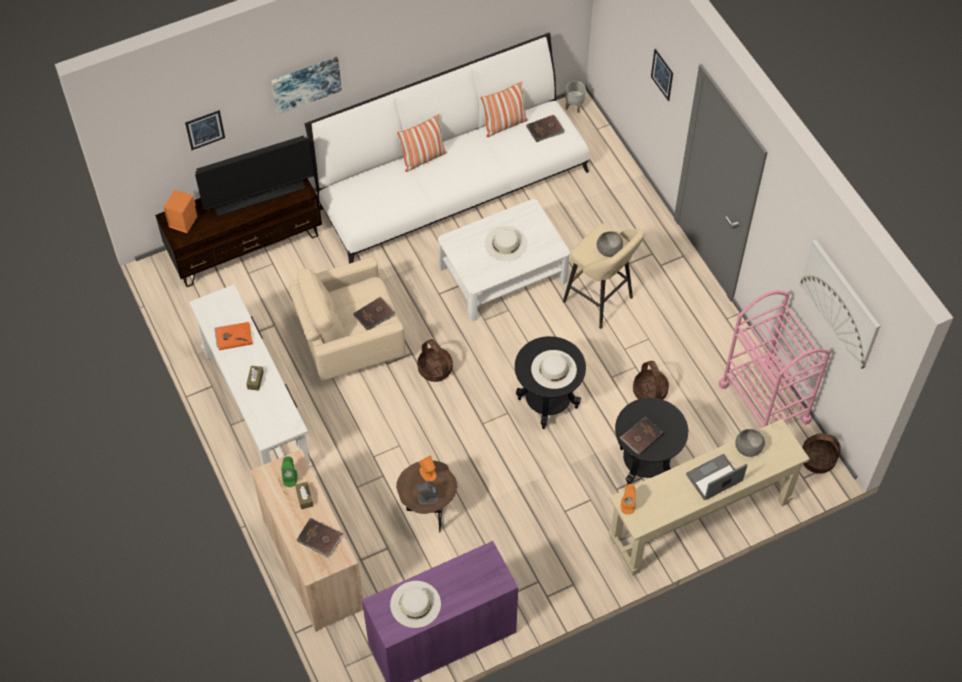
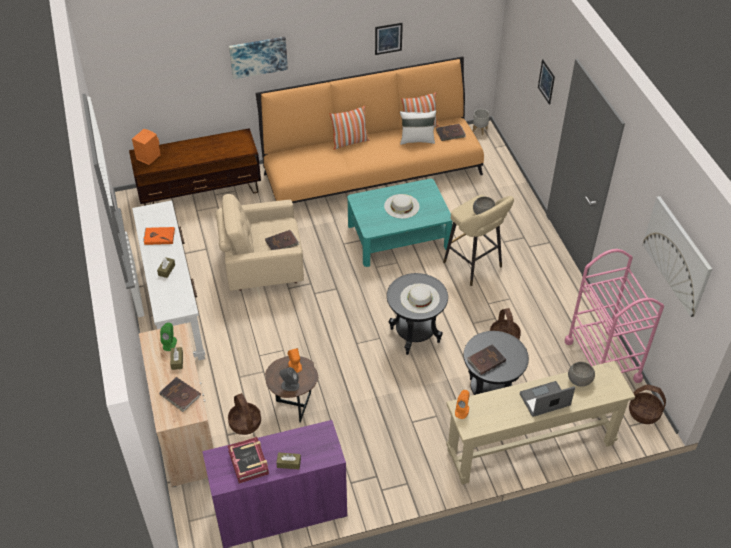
camera: 10 degrees right, 10 degrees down
picture [185,110,225,150] -> picture moved to [375,23,403,55]
television [195,135,314,216] -> none
white sofa [305,32,590,264] -> orange sofa [256,57,484,203]
white hat [390,581,441,628] -> book [228,437,269,484]
basket [417,339,453,382] -> basket moved to [228,393,261,435]
white coffee table [438,199,570,321] -> turquoise coffee table [347,179,453,267]
none -> brown tissue box [276,452,301,469]
none -> white pillow [400,110,436,145]

